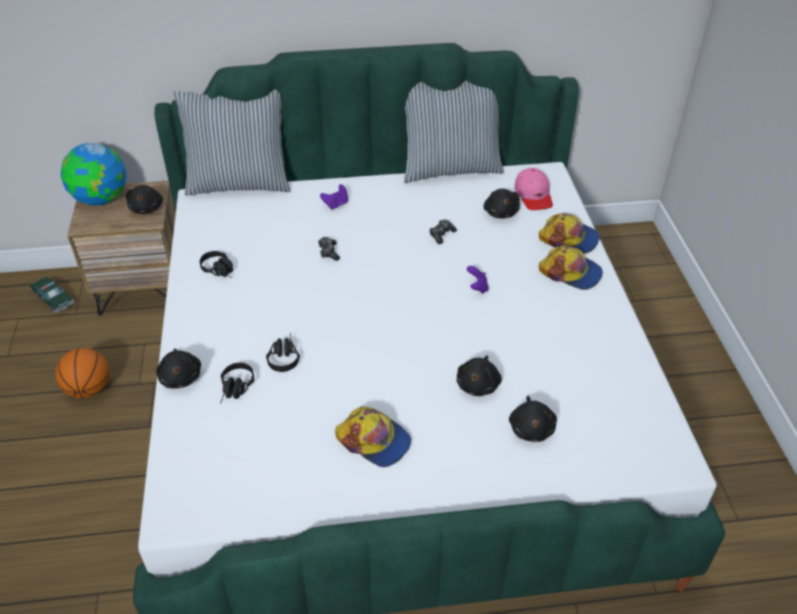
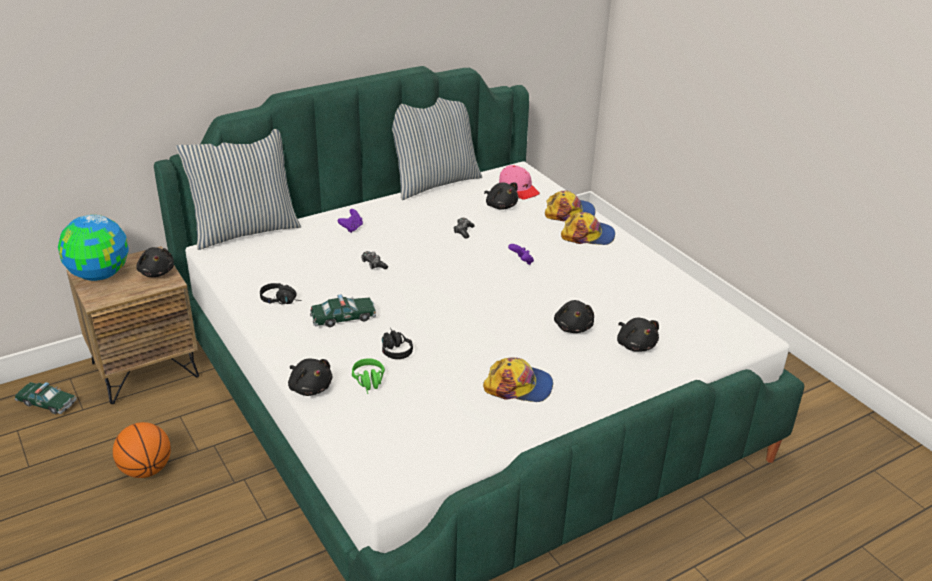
camera: 25 degrees left, 10 degrees down
black headphones [220,363,254,404] -> green headphones [352,358,385,394]
none -> toy car [310,294,376,327]

